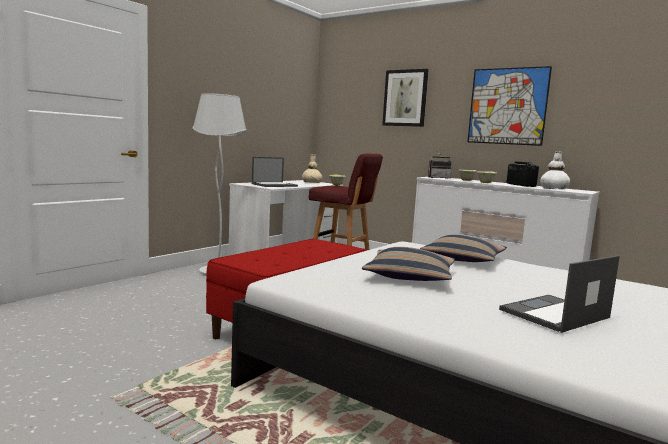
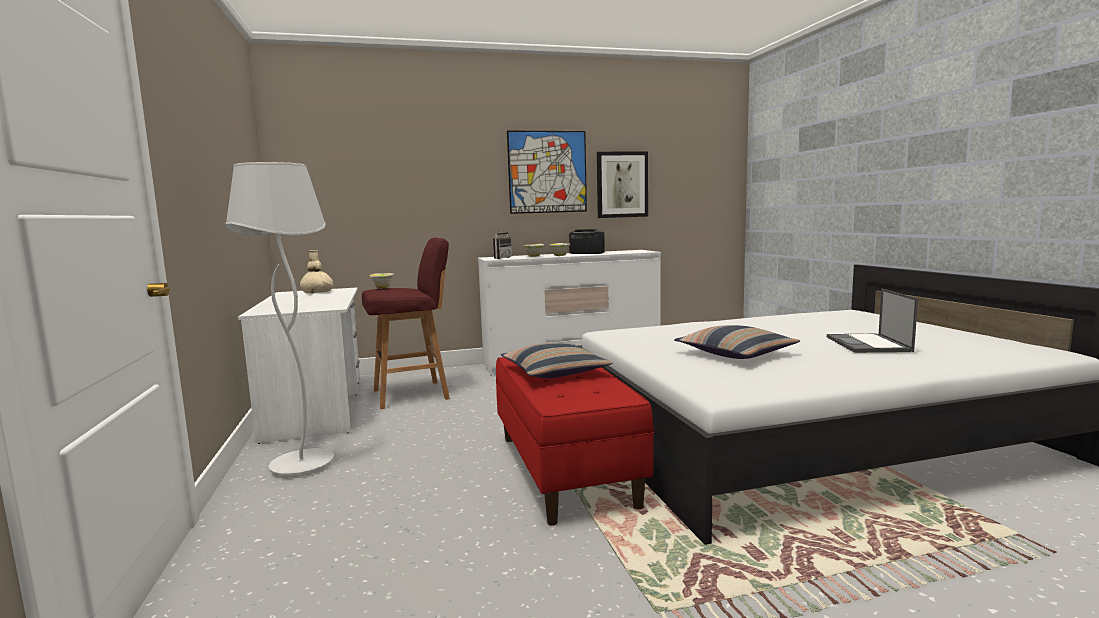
camera: 50 degrees left, 0 degrees up
laptop [252,157,298,187] -> none
picture [382,69,429,127] -> picture moved to [597,152,648,218]
pillow [420,234,507,262] -> pillow moved to [501,343,613,378]
white vase [540,151,570,189] -> none

